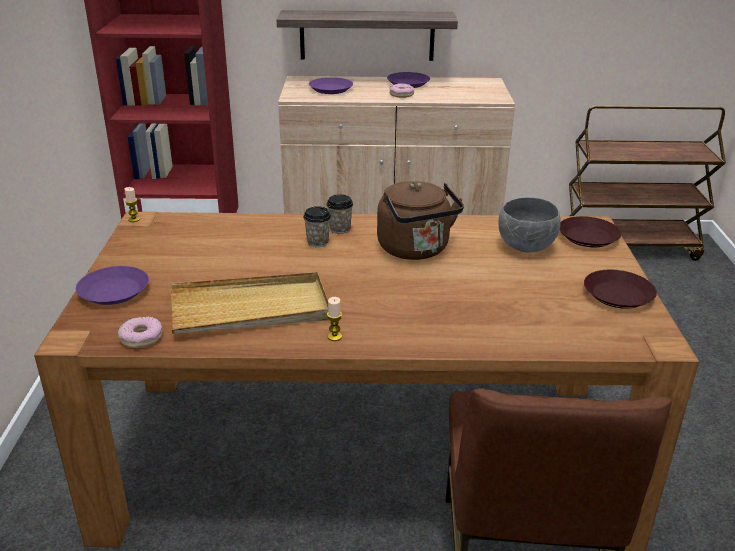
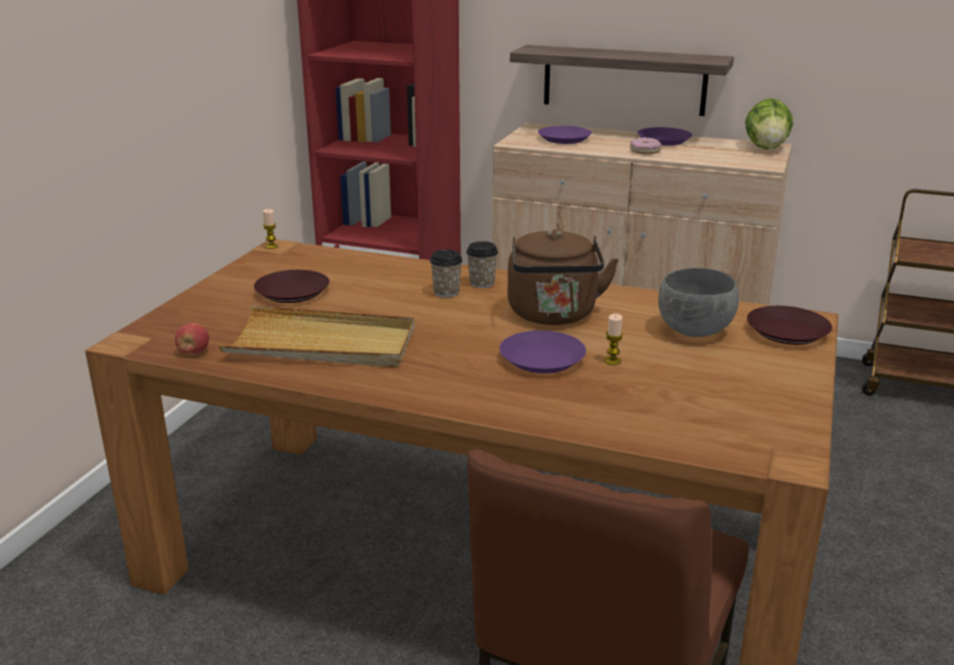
camera: 20 degrees right, 5 degrees down
purple plate [76,266,149,305] -> purple plate moved to [499,330,586,374]
donut [118,317,162,348] -> apple [175,323,209,355]
candle [327,297,342,341] -> candle moved to [604,314,623,365]
brown plate [584,270,657,309] -> brown plate moved to [254,270,329,303]
none -> lettuce [745,98,793,150]

